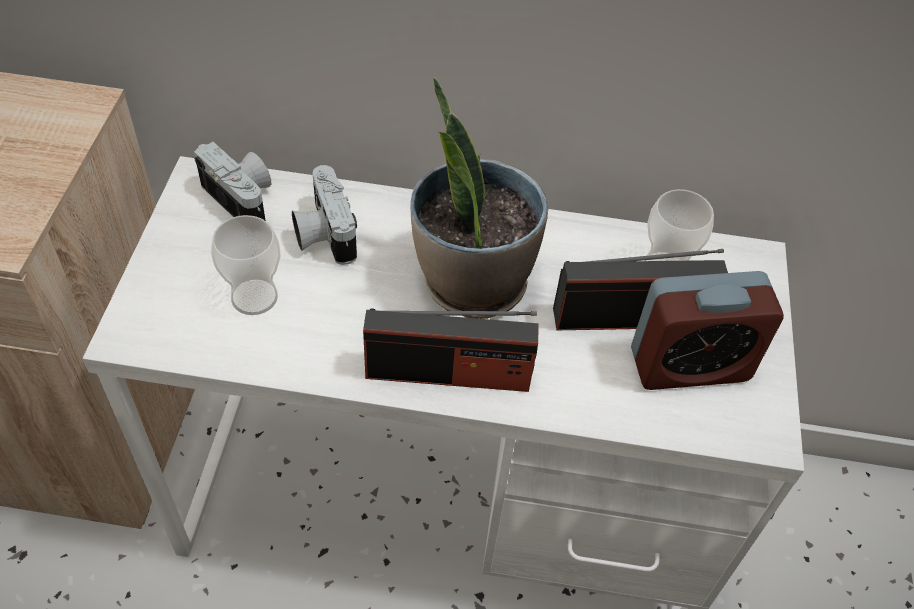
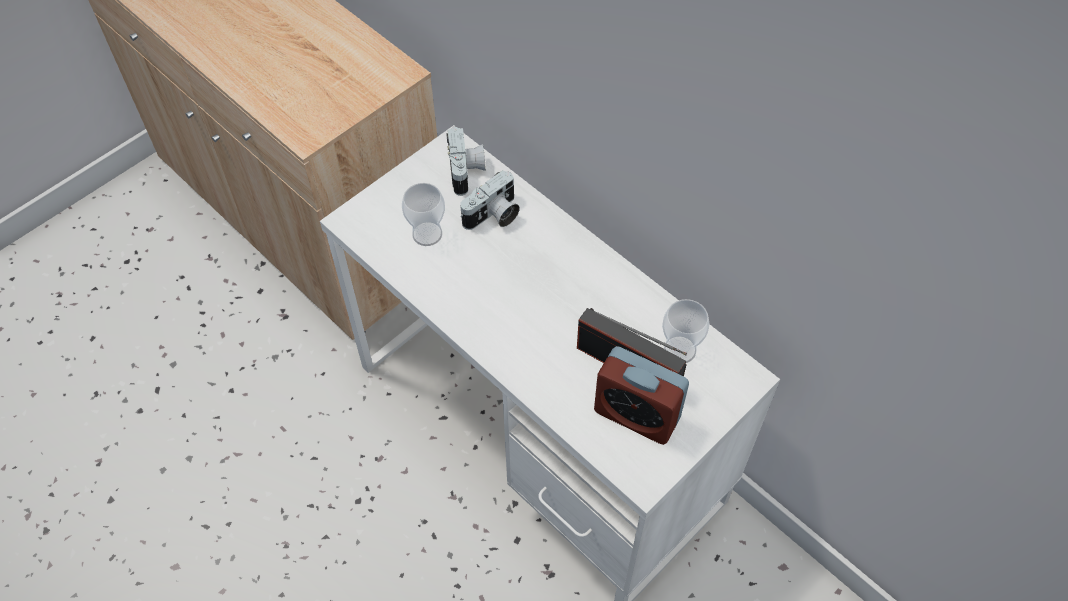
camera: 40 degrees right, 5 degrees up
camera [292,165,357,265] -> camera turned 150 degrees counterclockwise [460,170,520,230]
radio [363,308,539,392] -> none
potted plant [410,77,548,319] -> none

